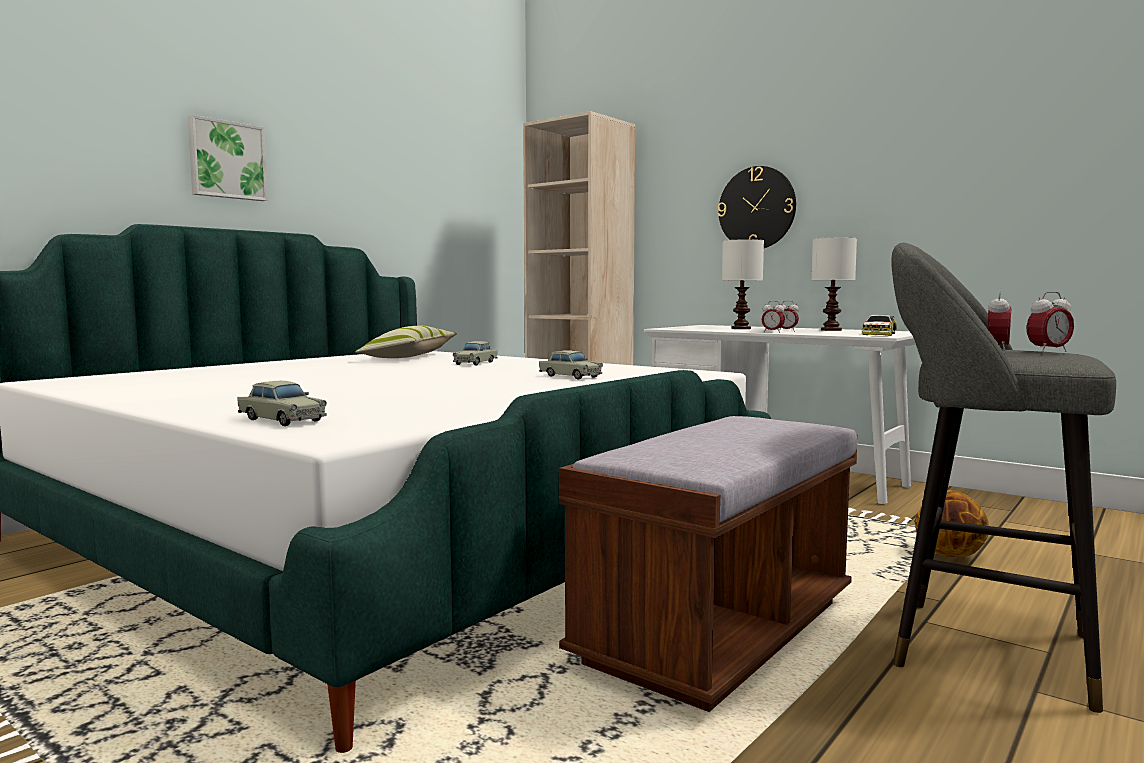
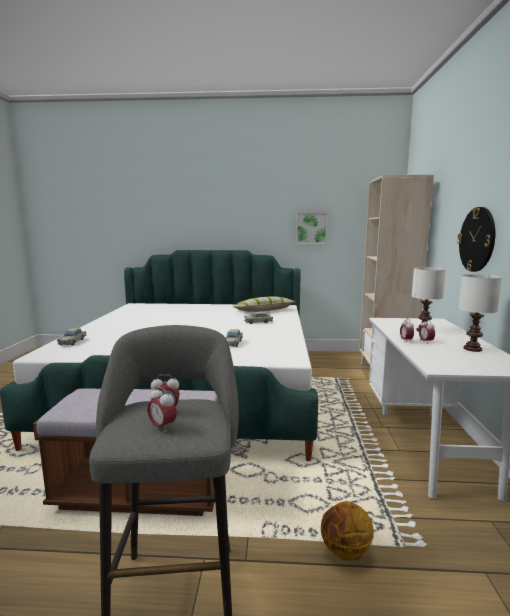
camera: 55 degrees right, 5 degrees up
picture [188,115,268,201] -> picture moved to [296,213,328,244]
toy car [862,315,897,336] -> none

